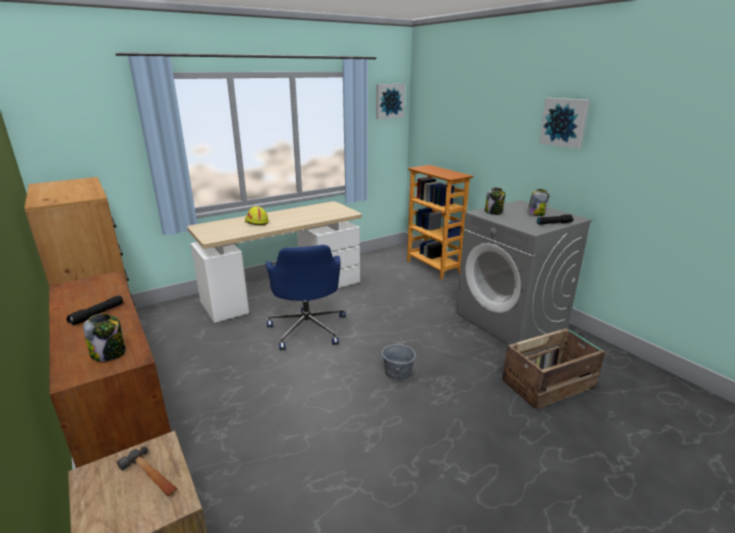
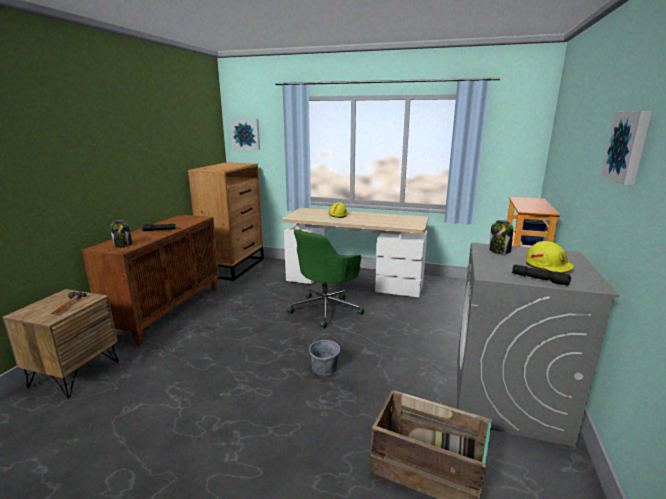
camera: 50 degrees right, 5 degrees down
blue office chair [266,245,345,350] -> green office chair [287,229,364,328]
picture [376,84,405,119] -> picture moved to [231,119,260,150]
jar [528,189,550,216] -> yellow hard hat [526,241,575,273]

